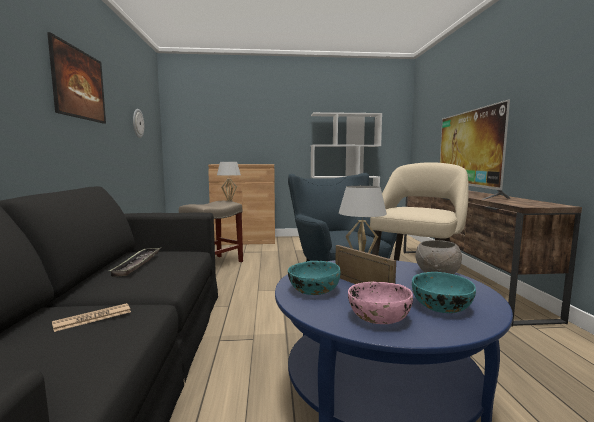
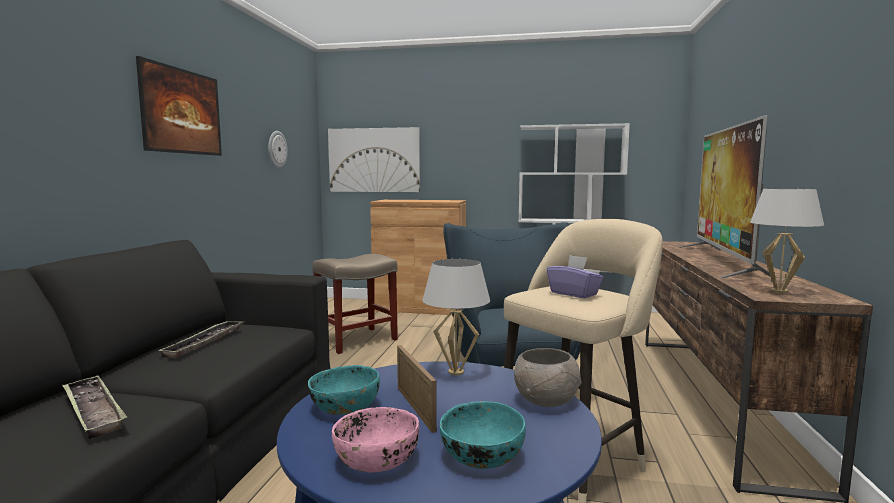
camera: 15 degrees right, 0 degrees up
newspaper [52,303,131,332] -> tray [62,375,127,439]
white table lamp [217,162,241,202] -> white table lamp moved to [750,188,824,293]
none -> picture [328,127,420,192]
none -> purple tissue box [547,255,603,298]

